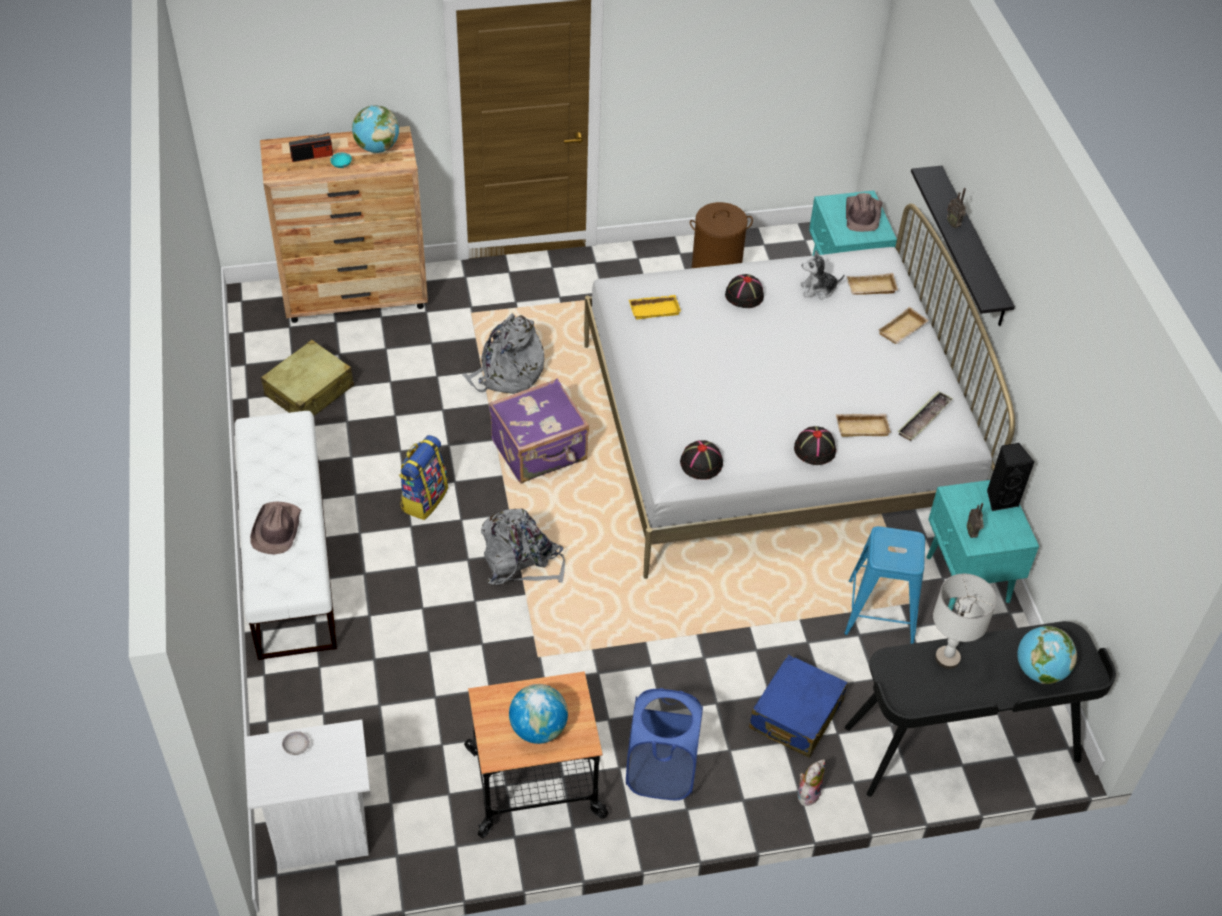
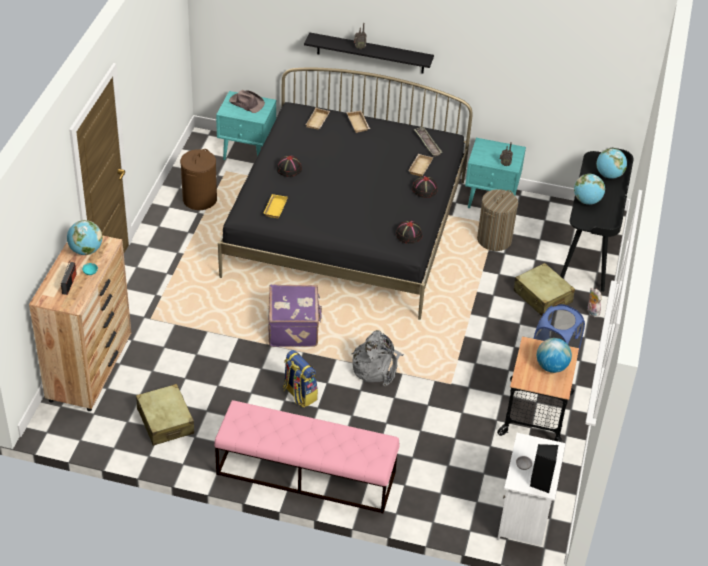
camera: 65 degrees left, 5 degrees down
white bench [234,411,337,660] -> pink bench [214,400,400,513]
brown hat [250,502,301,554] -> none
grey backpack [463,313,545,394] -> none
white bed [584,204,1015,579] -> black bed [218,68,473,320]
blue suitcase [749,654,848,758] -> beige suitcase [514,263,575,316]
plush toy [800,250,844,299] -> none
blue stool [844,526,925,644] -> laundry basket [477,189,518,251]
grey table lamp [933,574,997,669] -> globe [574,174,605,205]
black speaker [987,443,1034,511] -> black speaker moved to [530,444,558,493]

